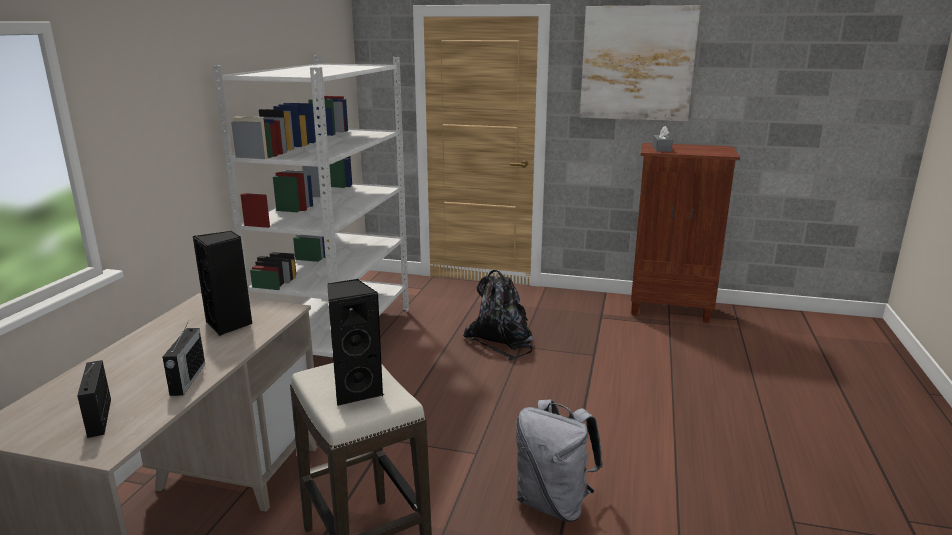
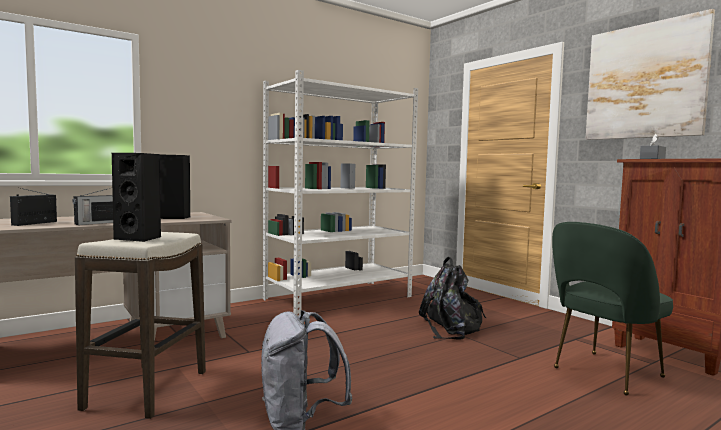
camera: 40 degrees right, 15 degrees down
none -> green chair [552,222,673,396]

